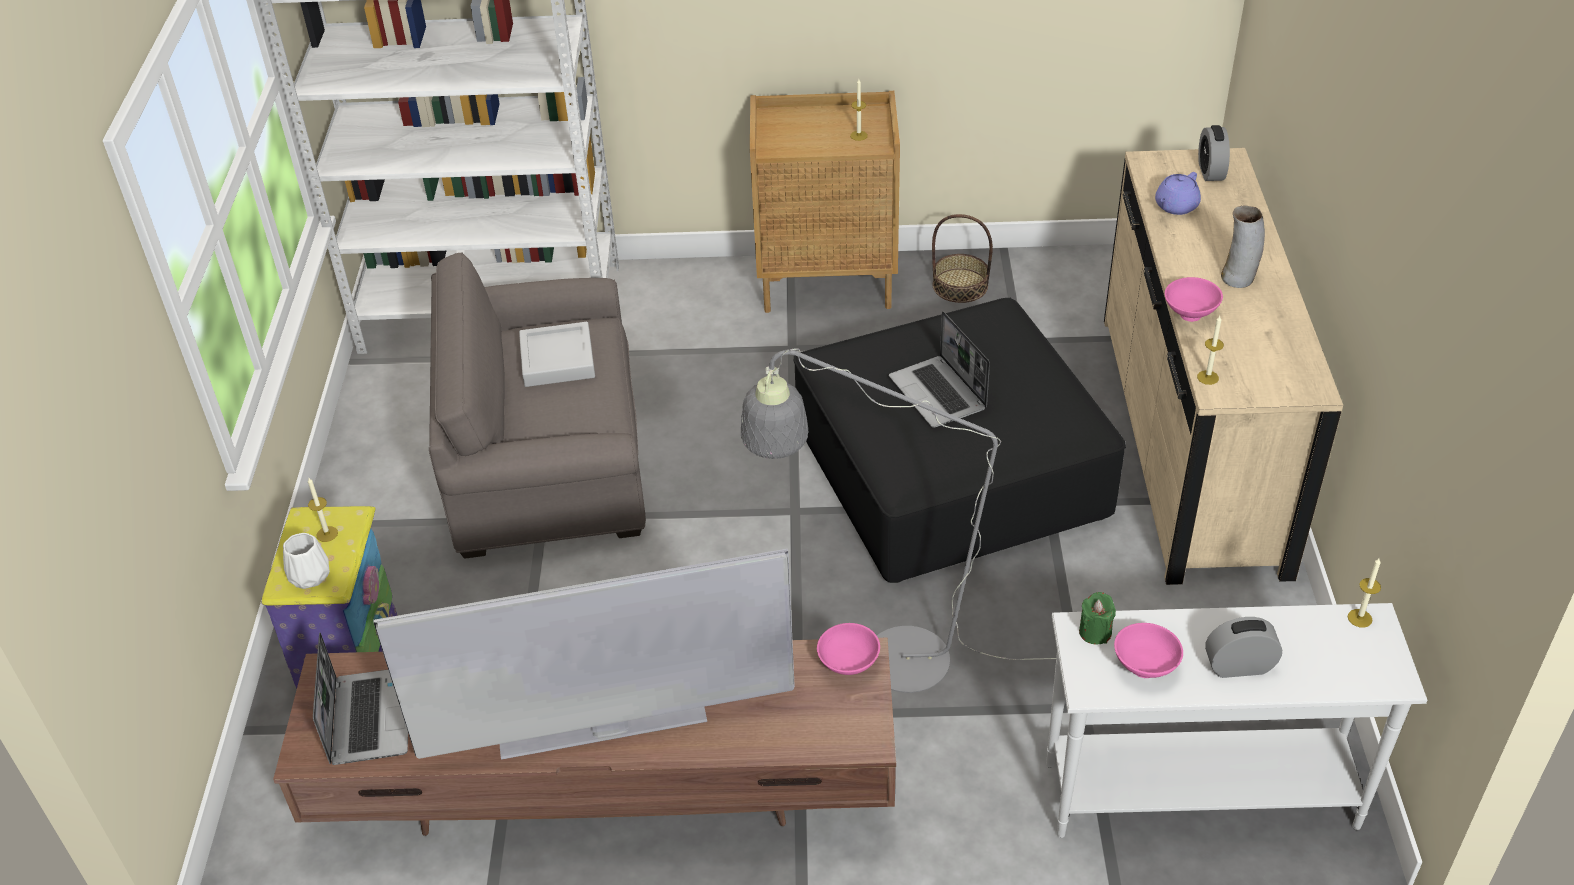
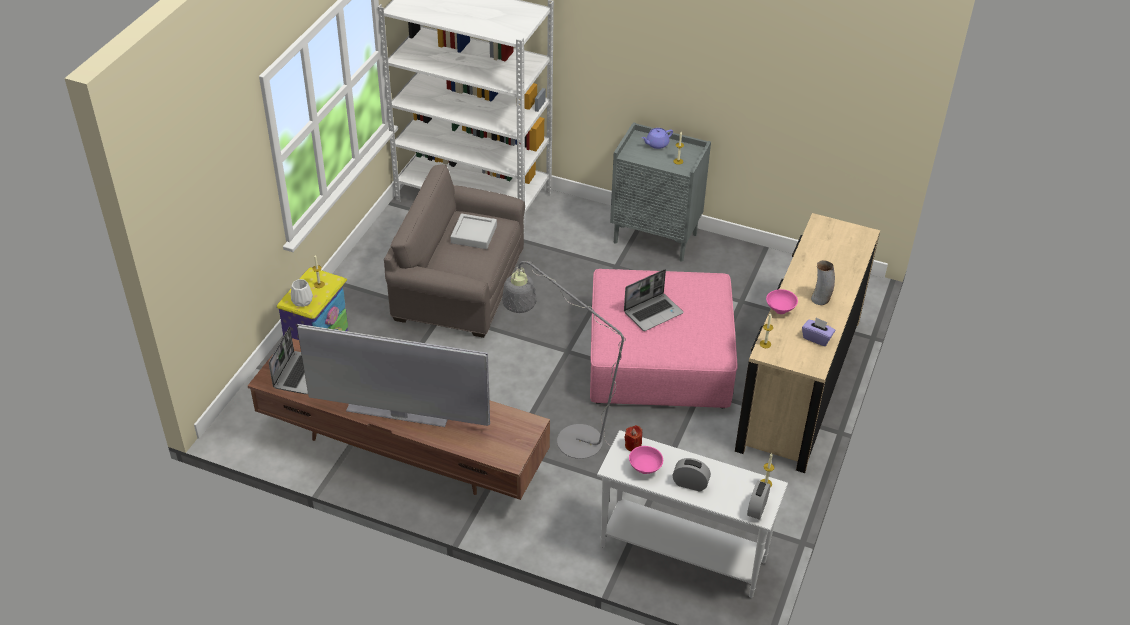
camera: 20 degrees right, 0 degrees up
brown cabinet [750,91,900,313] -> grey cabinet [610,122,711,262]
black ottoman [794,298,1126,583] -> pink ottoman [590,269,737,408]
pink bowl [817,623,880,675] -> none
laptop [889,311,990,428] -> laptop turned 120 degrees counterclockwise [624,269,684,331]
basket [932,214,993,303] -> none
green candle [1079,592,1116,644] -> red candle [624,425,642,451]
purple teapot [1155,172,1201,215] -> purple teapot moved to [642,128,673,149]
alarm clock [1198,125,1230,181] -> alarm clock moved to [747,481,770,520]
none -> purple tissue box [802,317,836,346]

